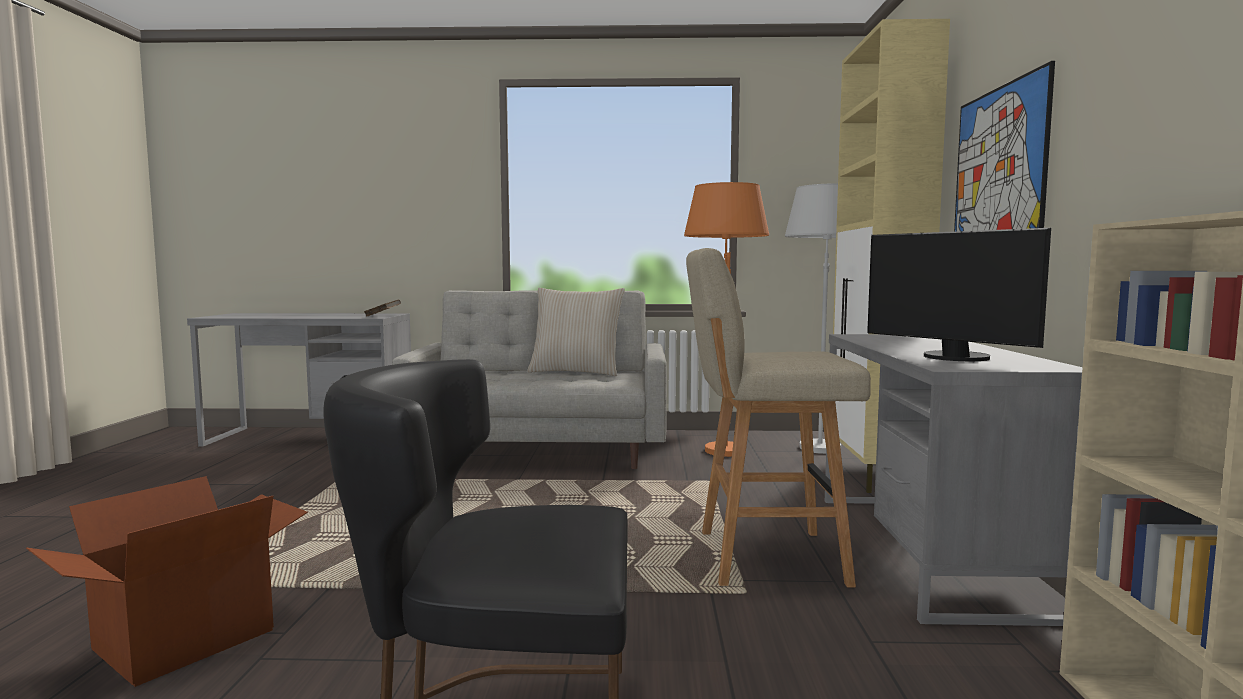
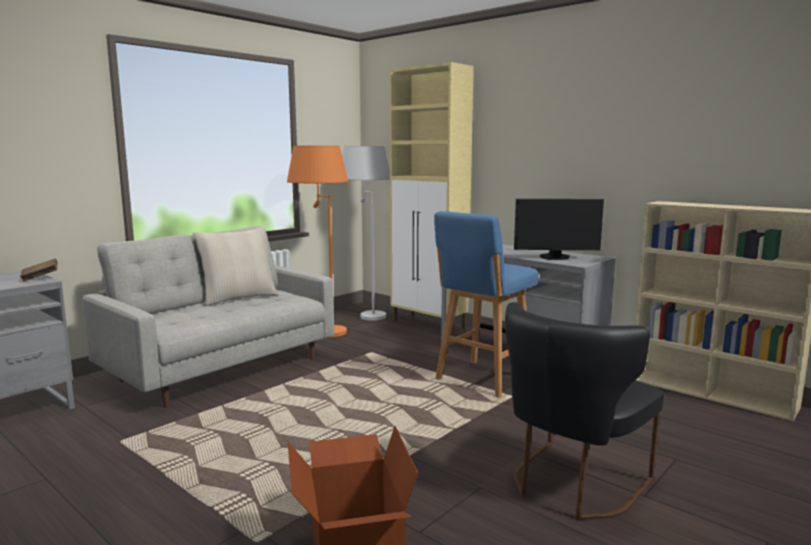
camera: 50 degrees left, 5 degrees up
beige stool [686,248,871,587] -> blue stool [434,211,539,398]
picture [954,61,1055,231] -> none

